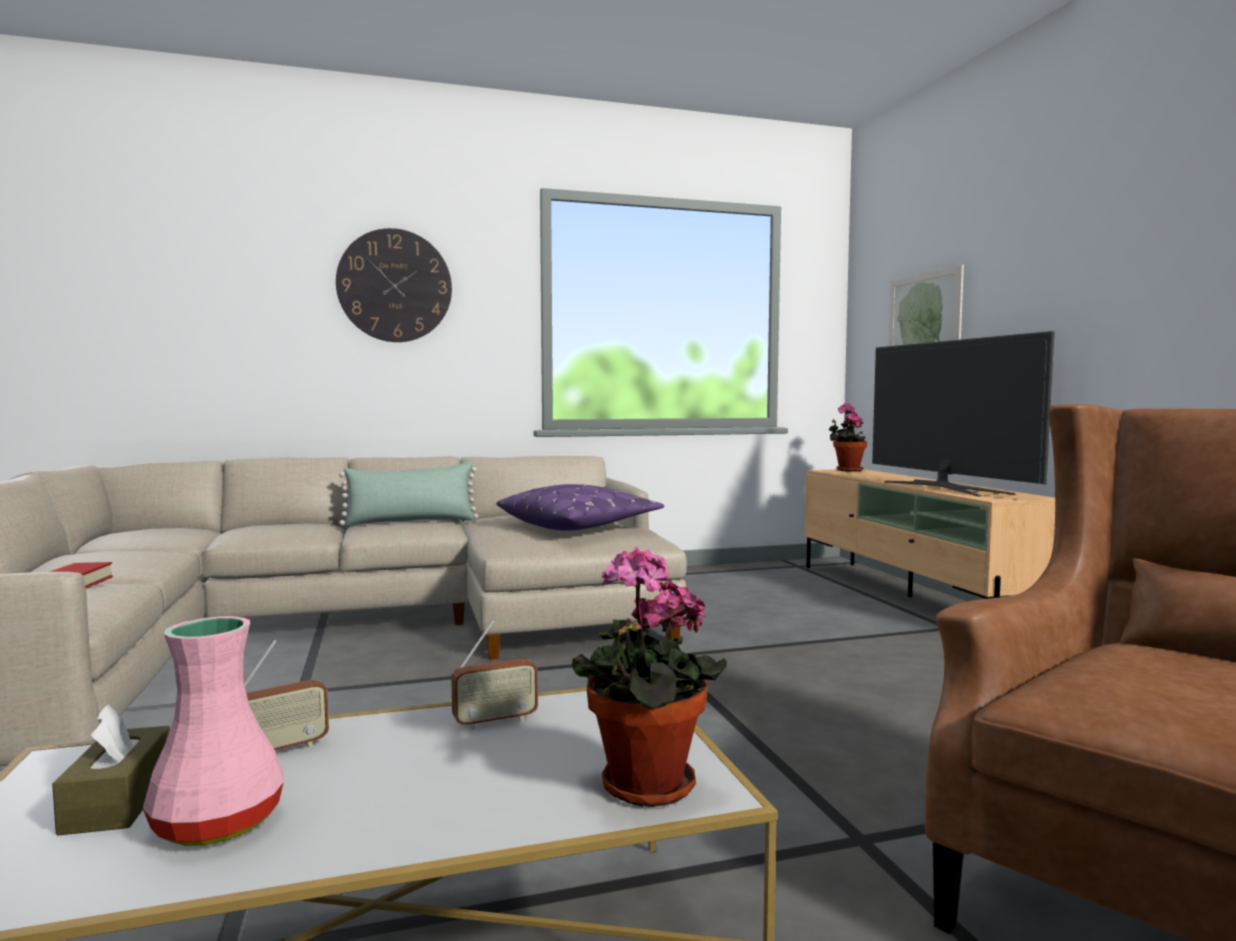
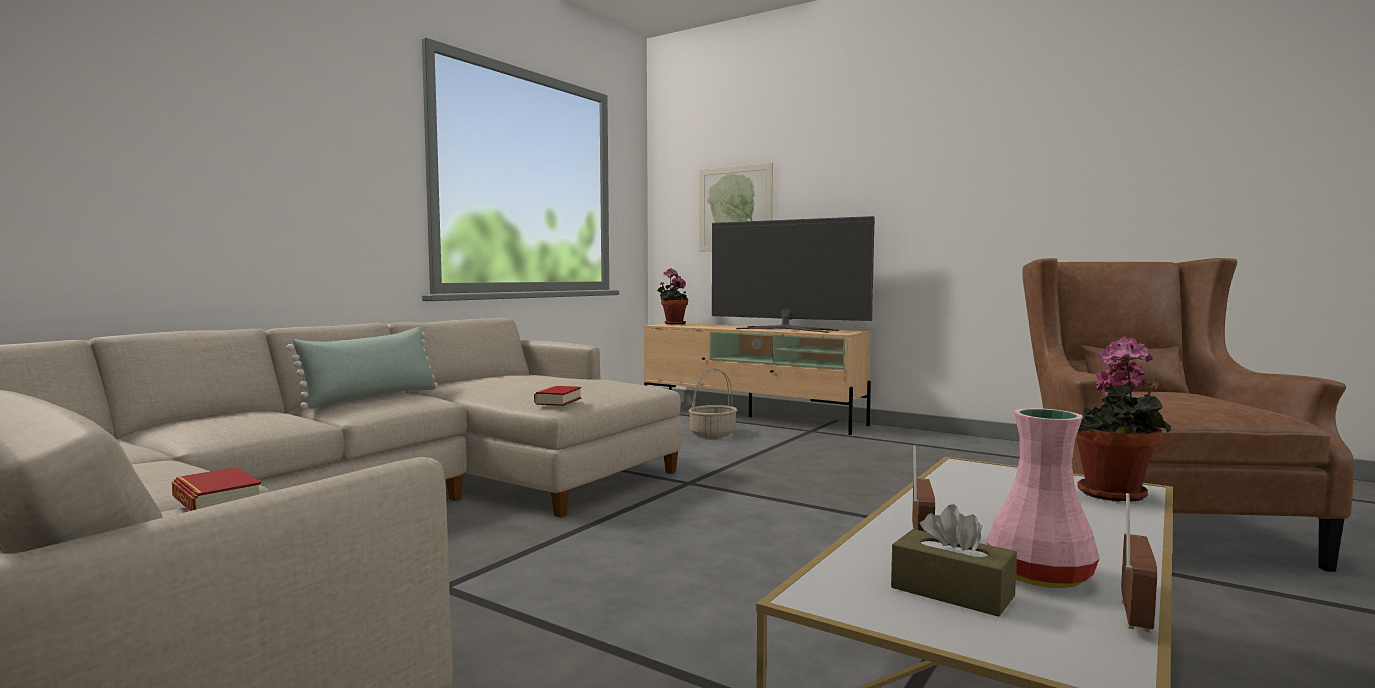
camera: 40 degrees left, 0 degrees up
wall clock [336,228,452,342] -> none
radio [451,620,538,730] -> radio moved to [1121,493,1157,633]
purple pillow [496,484,664,531] -> none
none -> book [534,386,582,406]
none -> basket [688,368,737,438]

